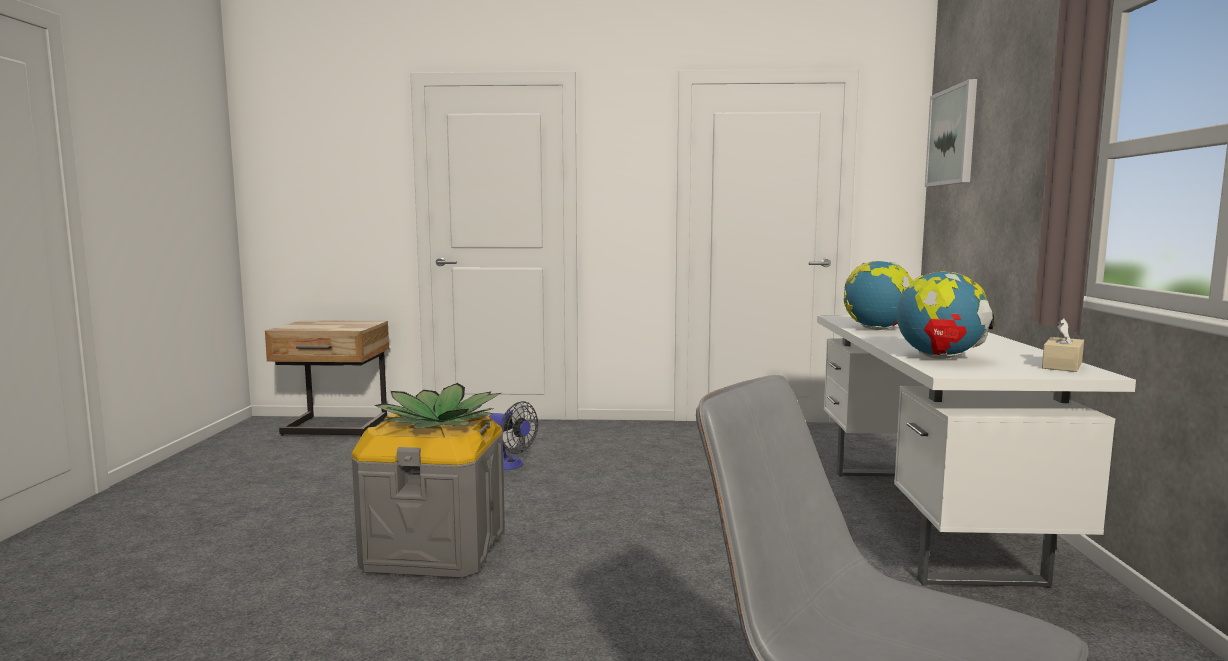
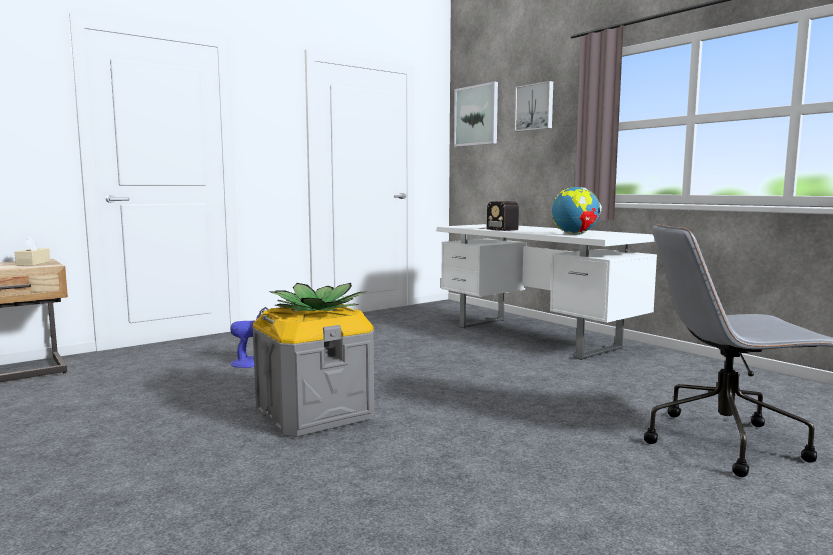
camera: 40 degrees left, 0 degrees up
globe [843,261,913,330] -> radio [478,201,519,231]
beige tissue box [1042,318,1084,372] -> beige tissue box moved to [15,237,50,266]
none -> picture [515,81,553,132]

